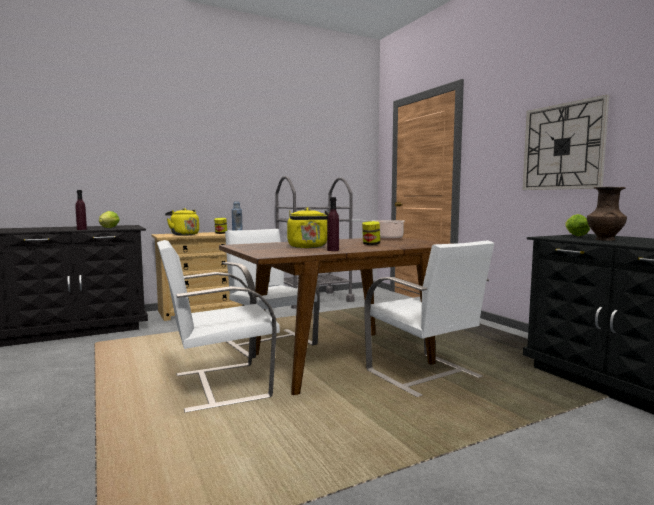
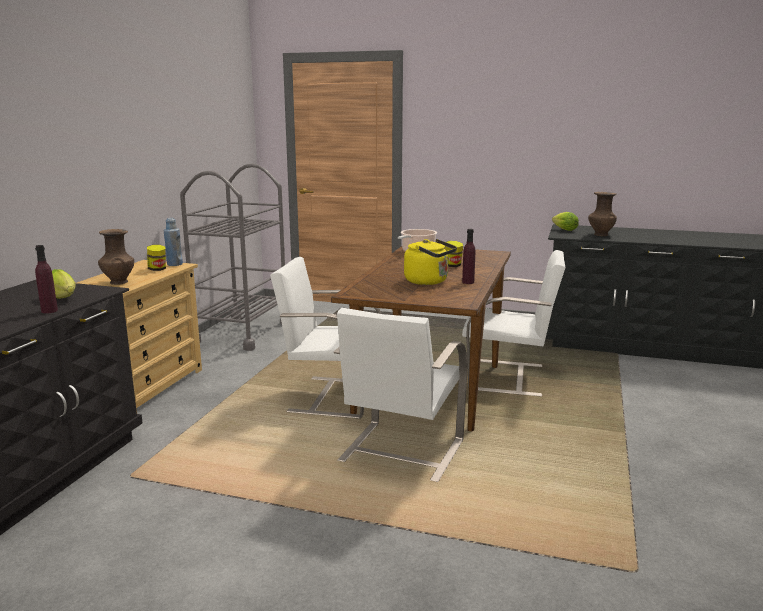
camera: 45 degrees left, 10 degrees up
yellow kettle [165,208,199,236] -> brown vase [98,229,134,285]
wall clock [523,95,609,190] -> none

